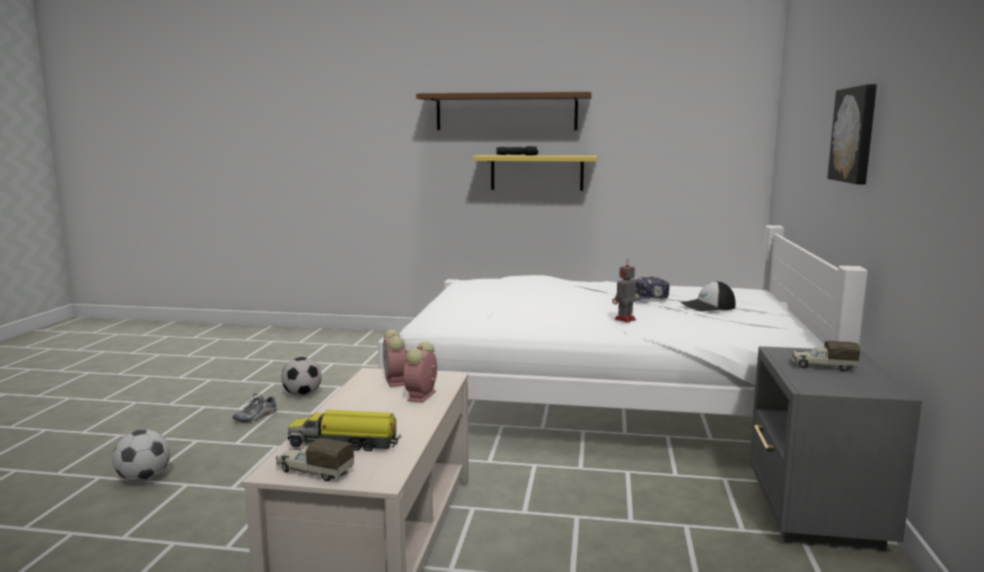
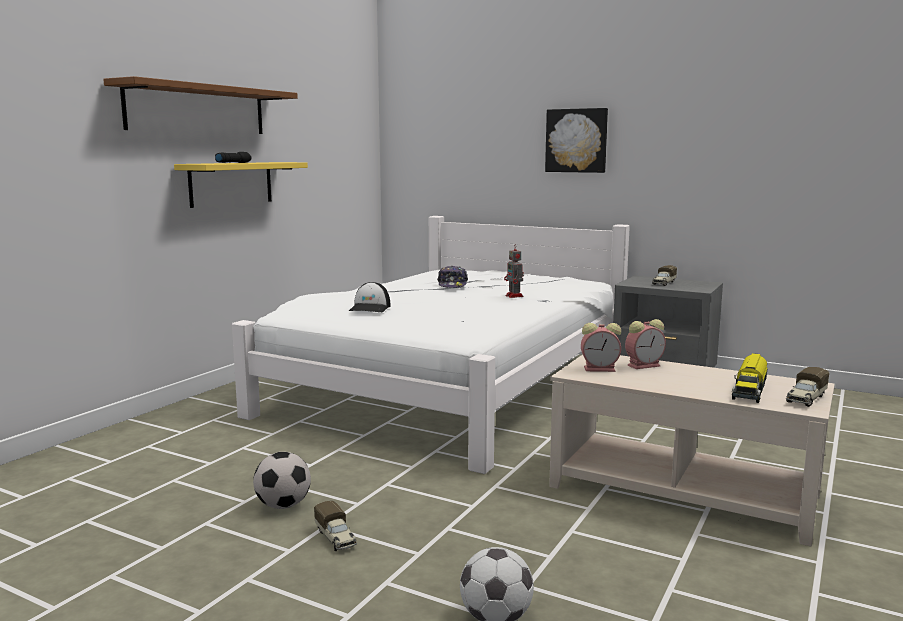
camera: 70 degrees left, 0 degrees up
shoe [233,394,277,423] -> toy truck [314,501,357,551]
alarm clock [403,341,437,403] -> alarm clock turned 60 degrees counterclockwise [625,319,666,369]
cap [681,281,735,311] -> cap moved to [349,282,390,312]

